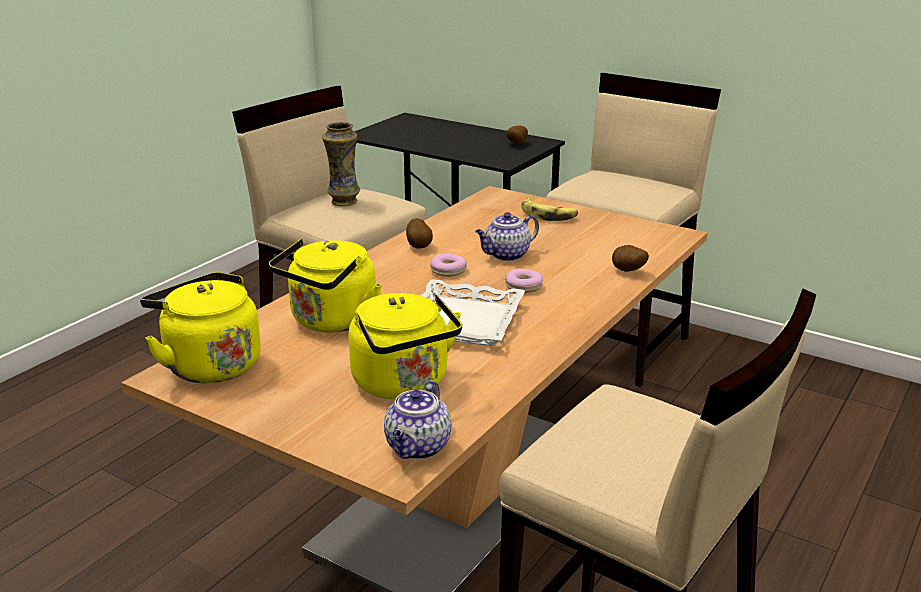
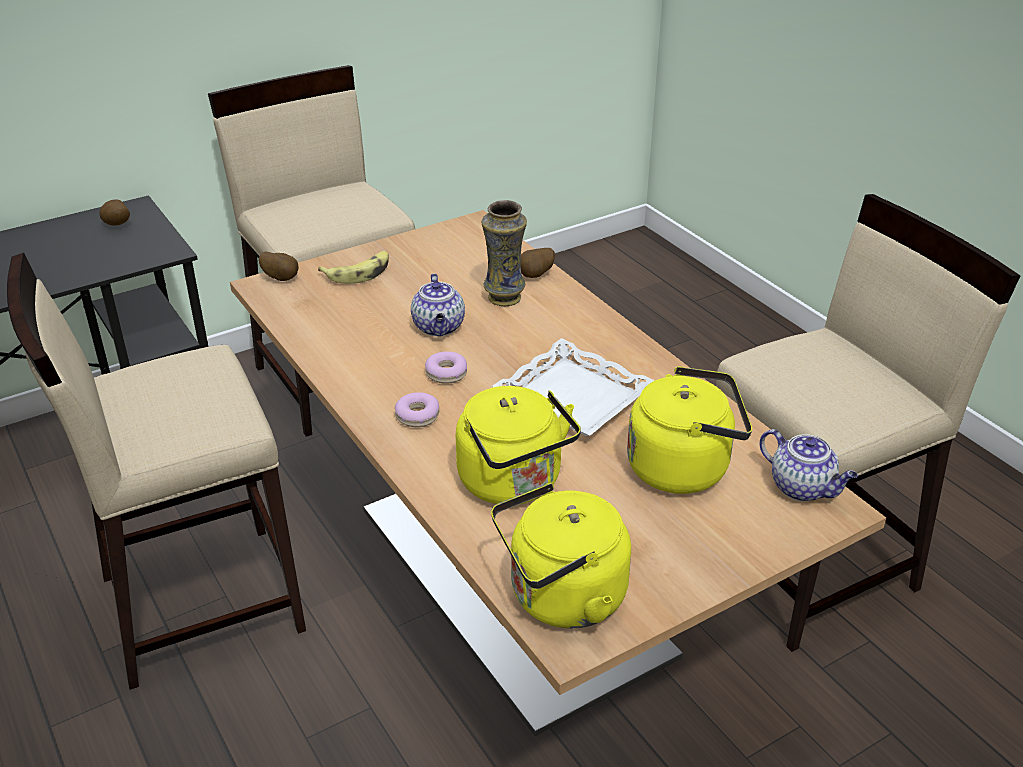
camera: 65 degrees left, 10 degrees up
vase [322,122,360,206] -> vase moved to [481,200,527,306]
potato [406,218,433,249] -> potato moved to [259,252,298,281]
donut [505,268,543,293] -> donut moved to [395,392,439,427]

